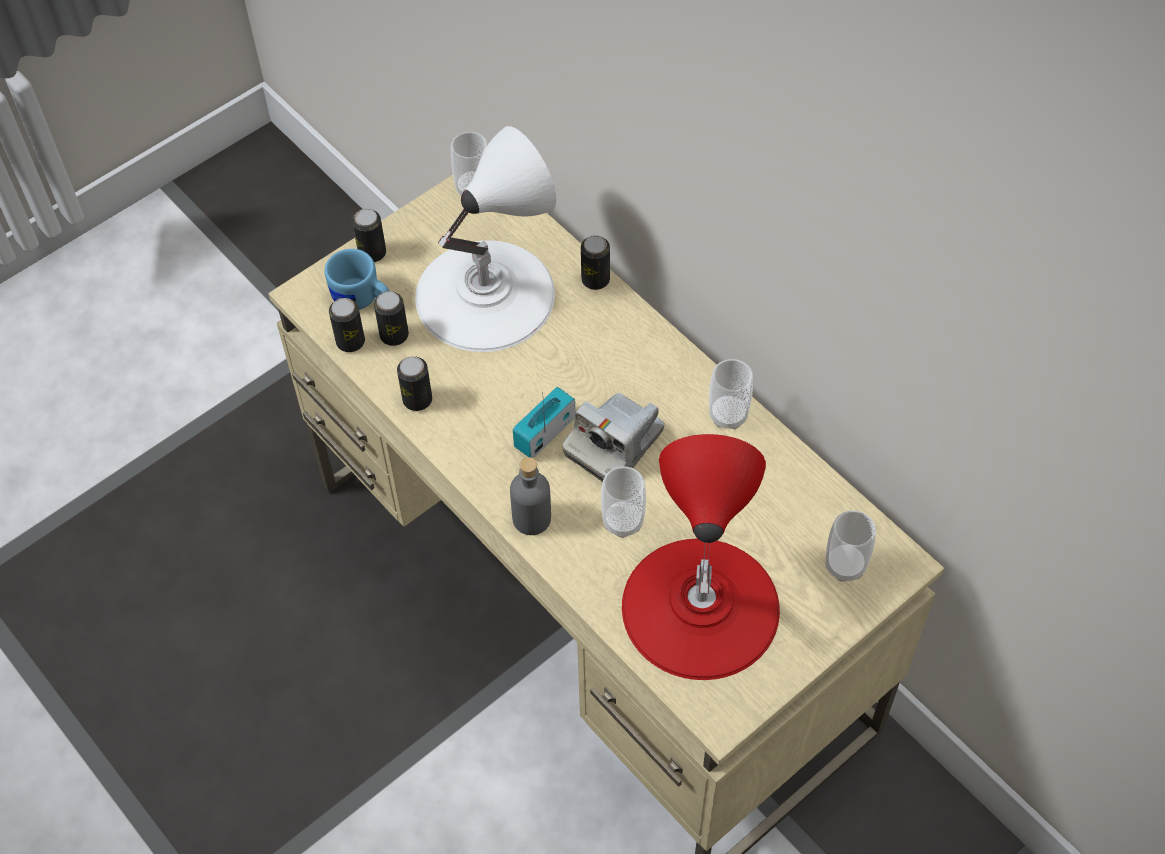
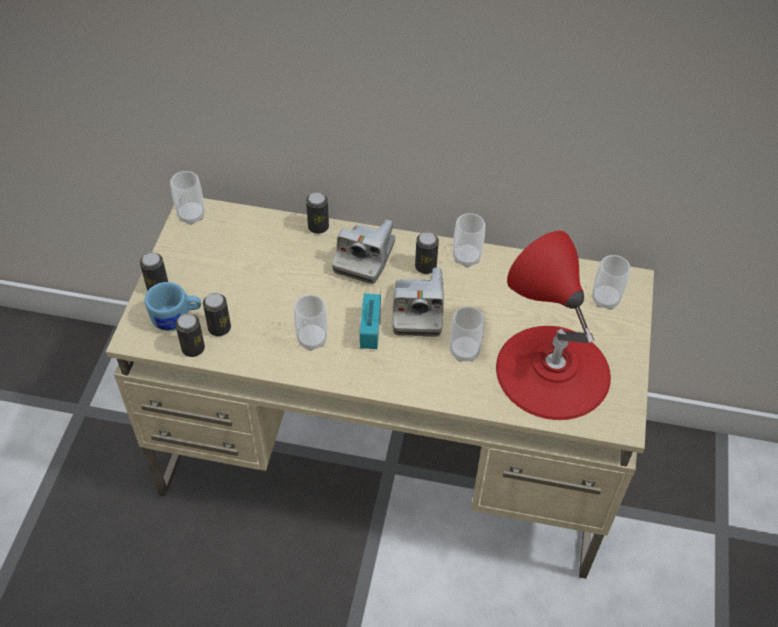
camera: 40 degrees left, 5 degrees down
can [397,356,432,411] -> can moved to [415,232,439,274]
white table lamp [415,126,556,352] -> none
grey bottle [510,457,551,535] -> none
none -> cup [294,295,327,351]
none -> camera [332,220,396,284]

